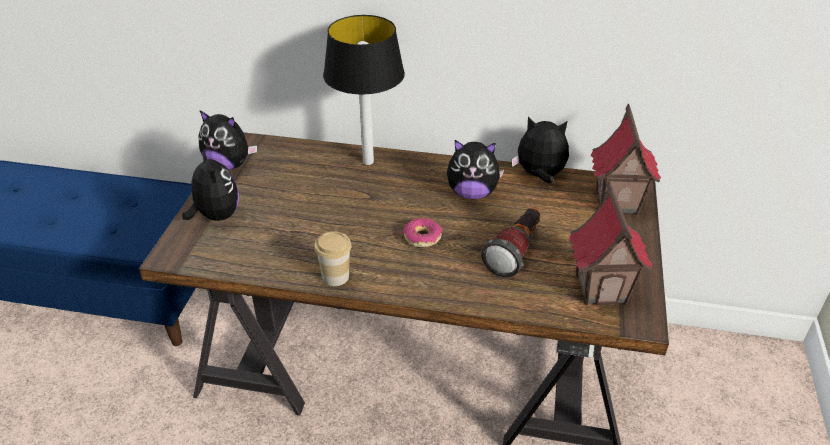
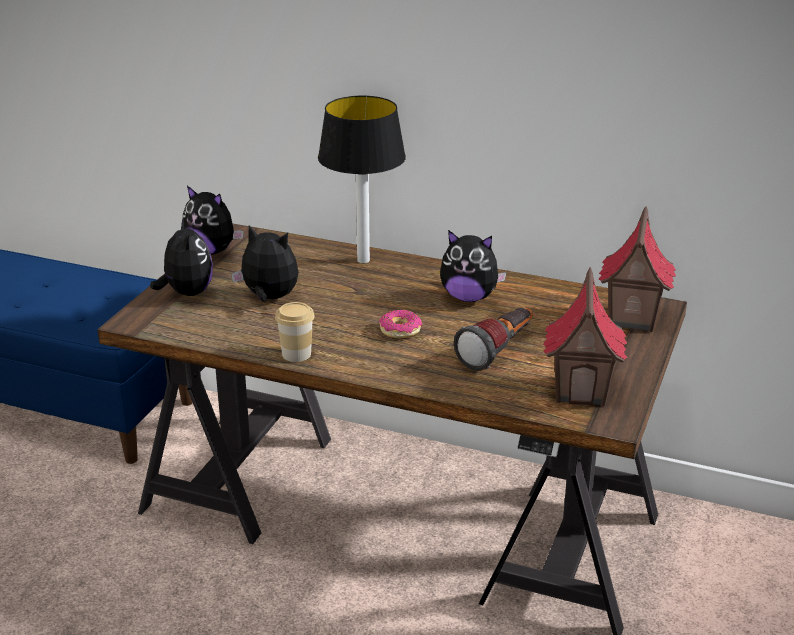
camera: 10 degrees right, 10 degrees down
plush toy [511,116,569,183] -> plush toy moved to [231,225,299,302]

